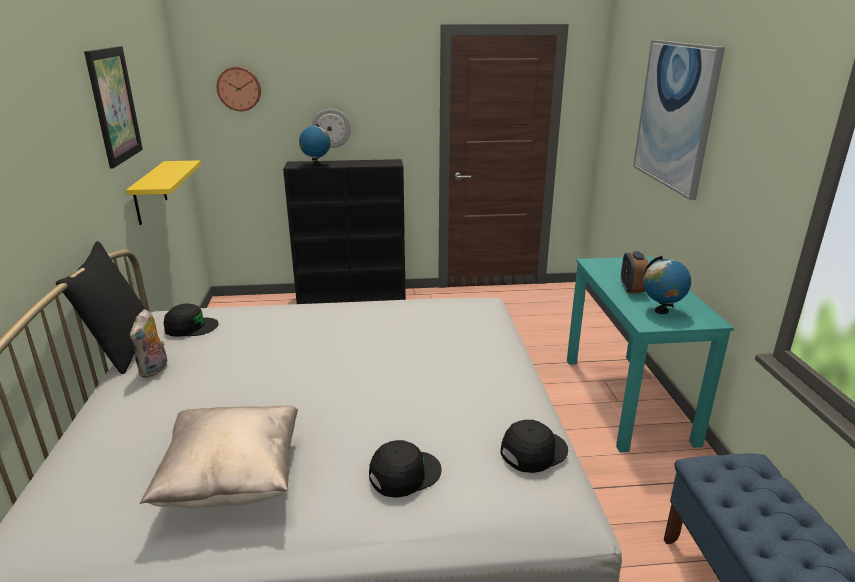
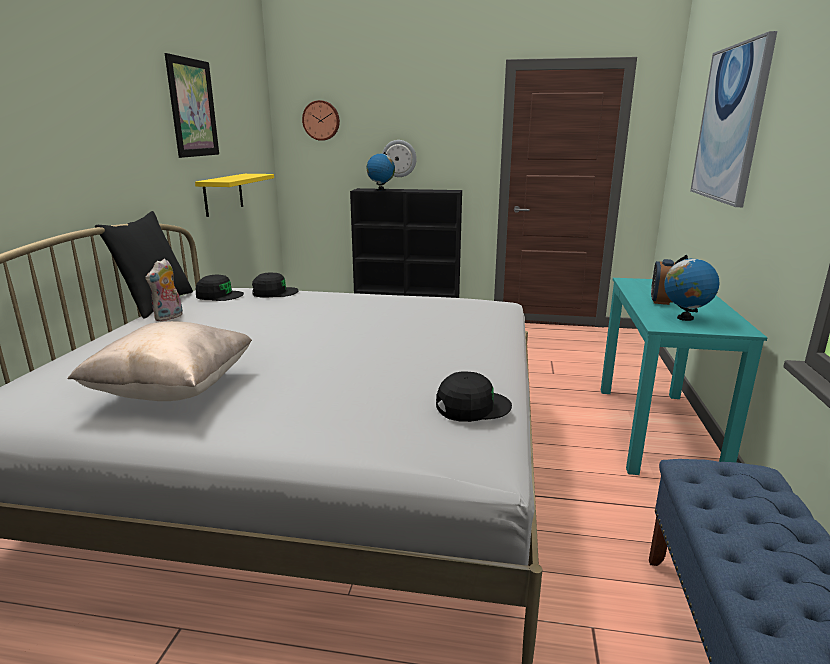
camera: 15 degrees right, 5 degrees down
black cap [369,440,442,498] -> black cap moved to [252,273,299,298]

